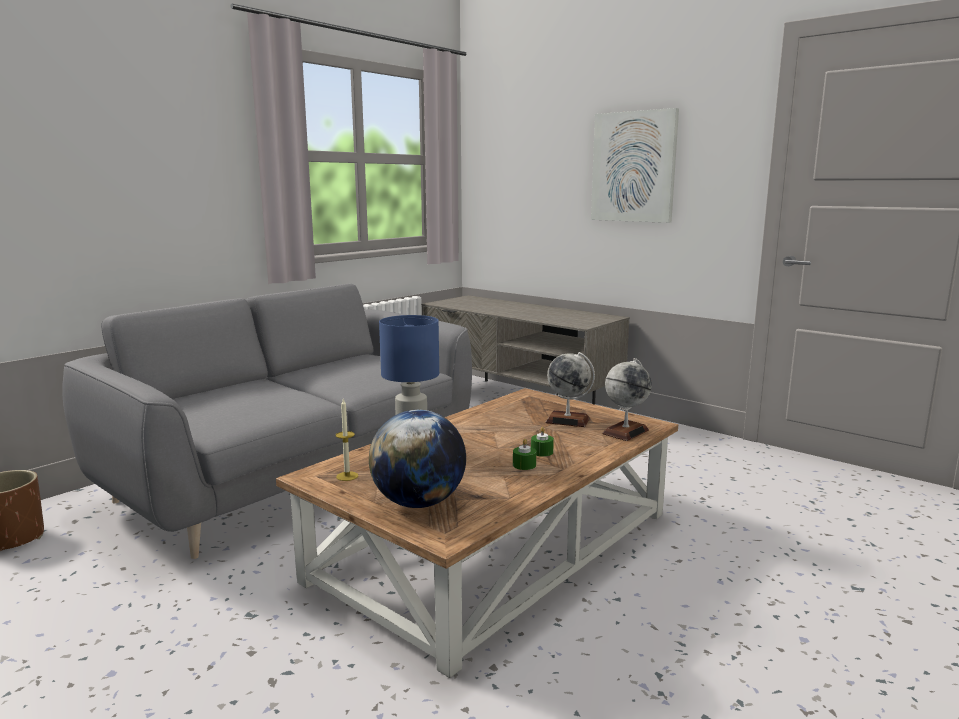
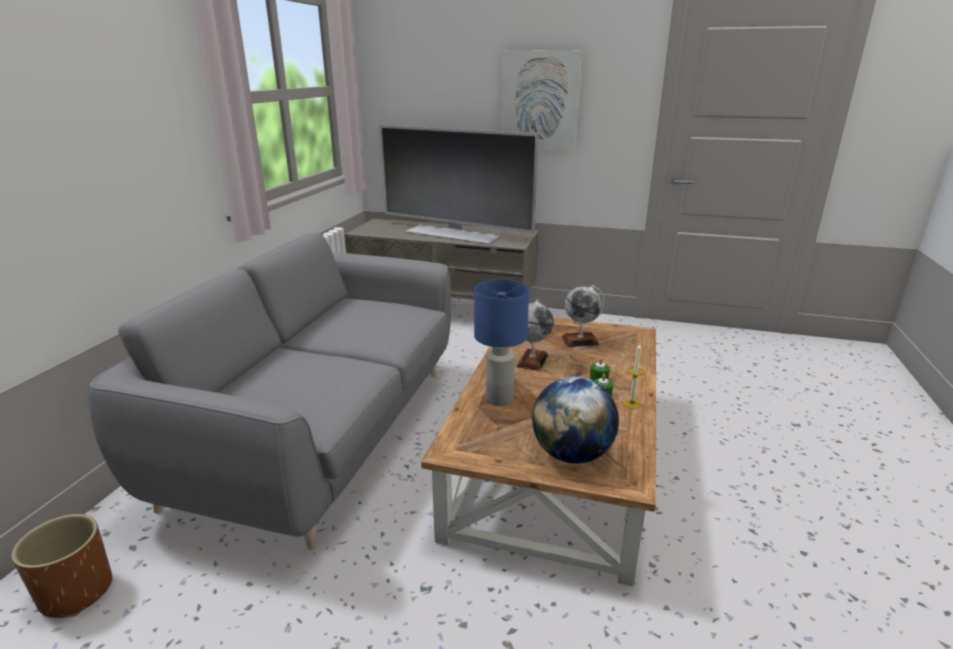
camera: 25 degrees left, 10 degrees up
candle [336,399,358,481] -> candle moved to [622,343,644,409]
globe [602,358,652,441] -> globe moved to [517,299,554,371]
none -> television [379,125,539,244]

